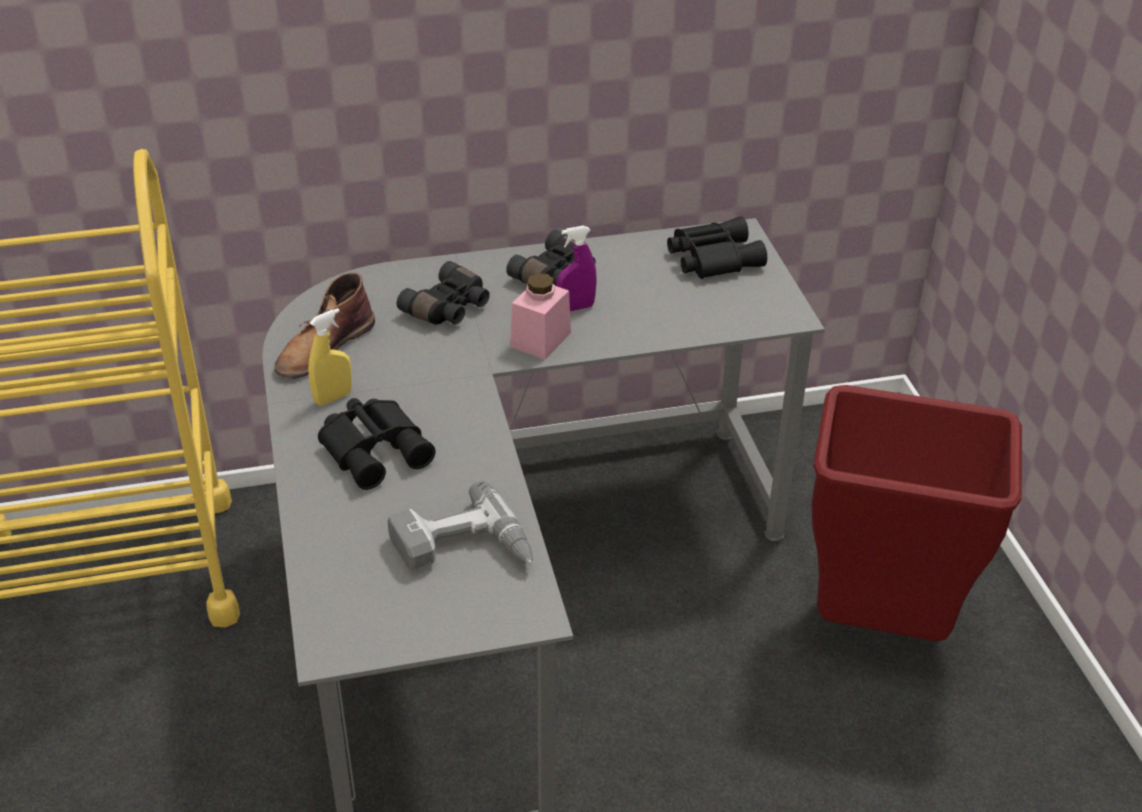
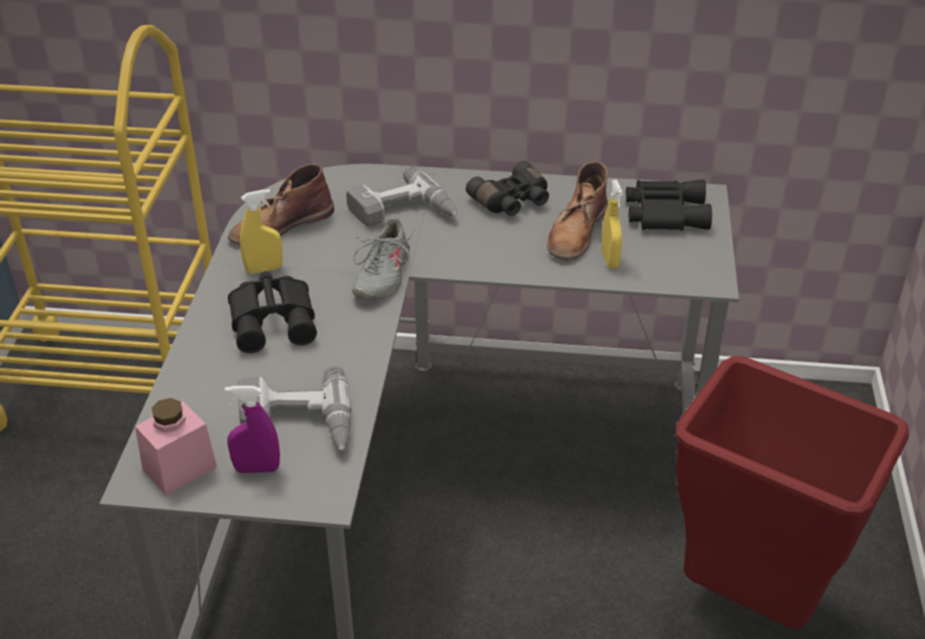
camera: 20 degrees right, 0 degrees up
black binoculars [397,261,490,324] -> power drill [346,166,457,227]
pink jar [510,273,571,359] -> pink jar moved to [135,398,217,495]
purple spray bottle [556,226,597,312] -> purple spray bottle moved to [225,386,280,473]
none -> grey shoe [352,217,415,300]
none -> brown boot [547,161,608,261]
none -> yellow spray bottle [601,180,623,268]

